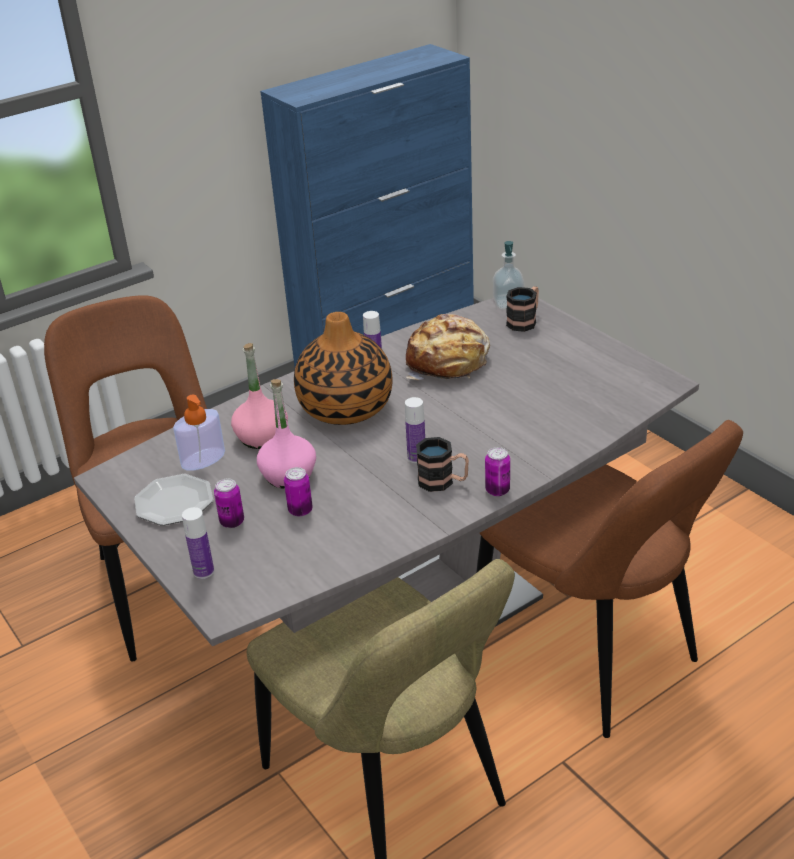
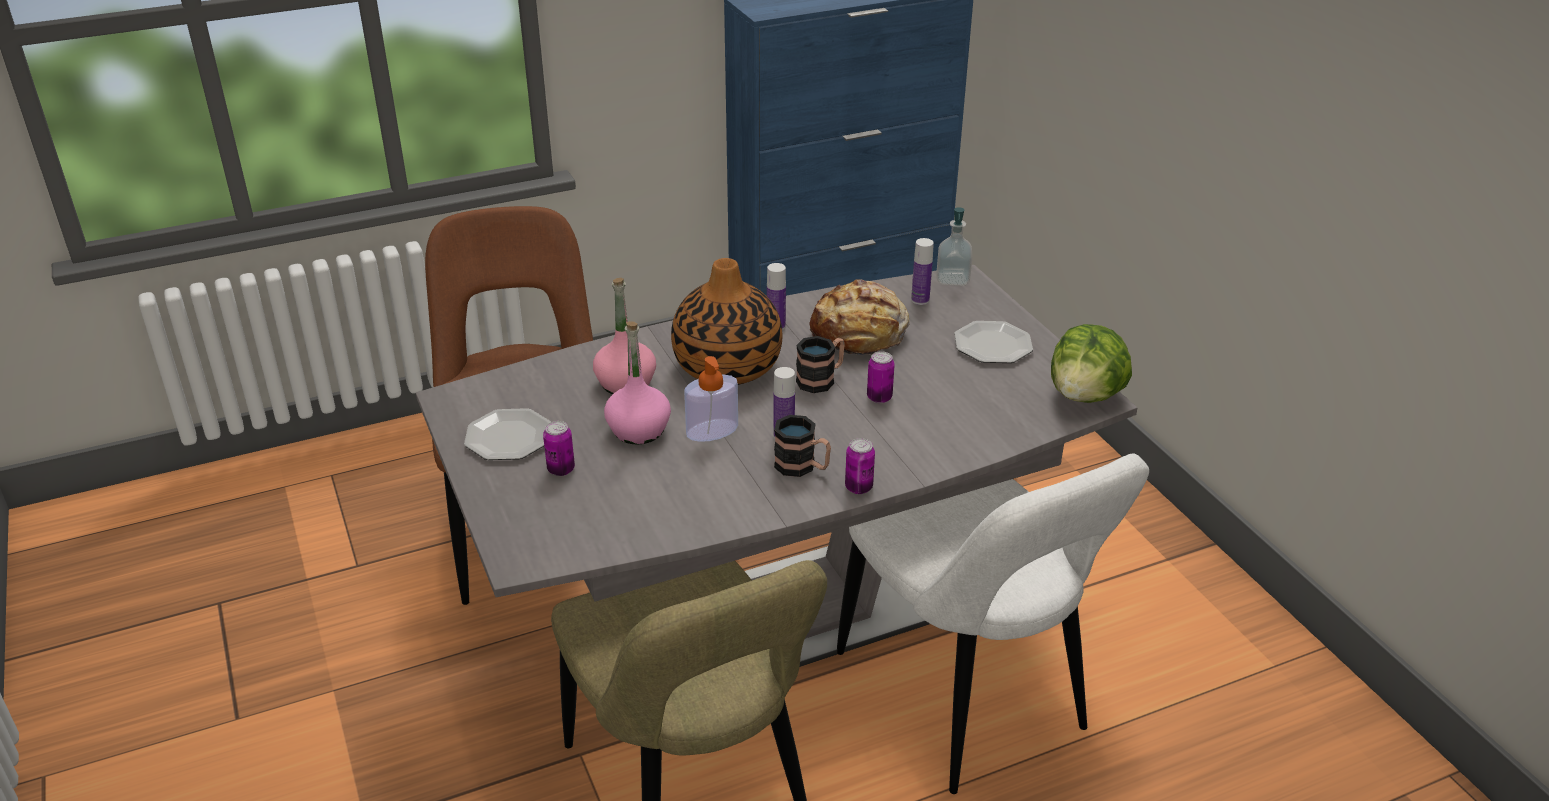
camera: 10 degrees right, 0 degrees up
soap dispenser [173,395,225,470] -> soap dispenser moved to [684,356,738,442]
bottle [182,507,214,579] -> bottle moved to [911,238,934,305]
can [284,467,313,517] -> can moved to [867,351,895,403]
brown chair [476,420,743,738] -> white chair [837,453,1149,794]
mug [506,287,539,332] -> mug moved to [796,336,845,393]
none -> plate [954,321,1033,363]
none -> lettuce [1051,324,1132,403]

